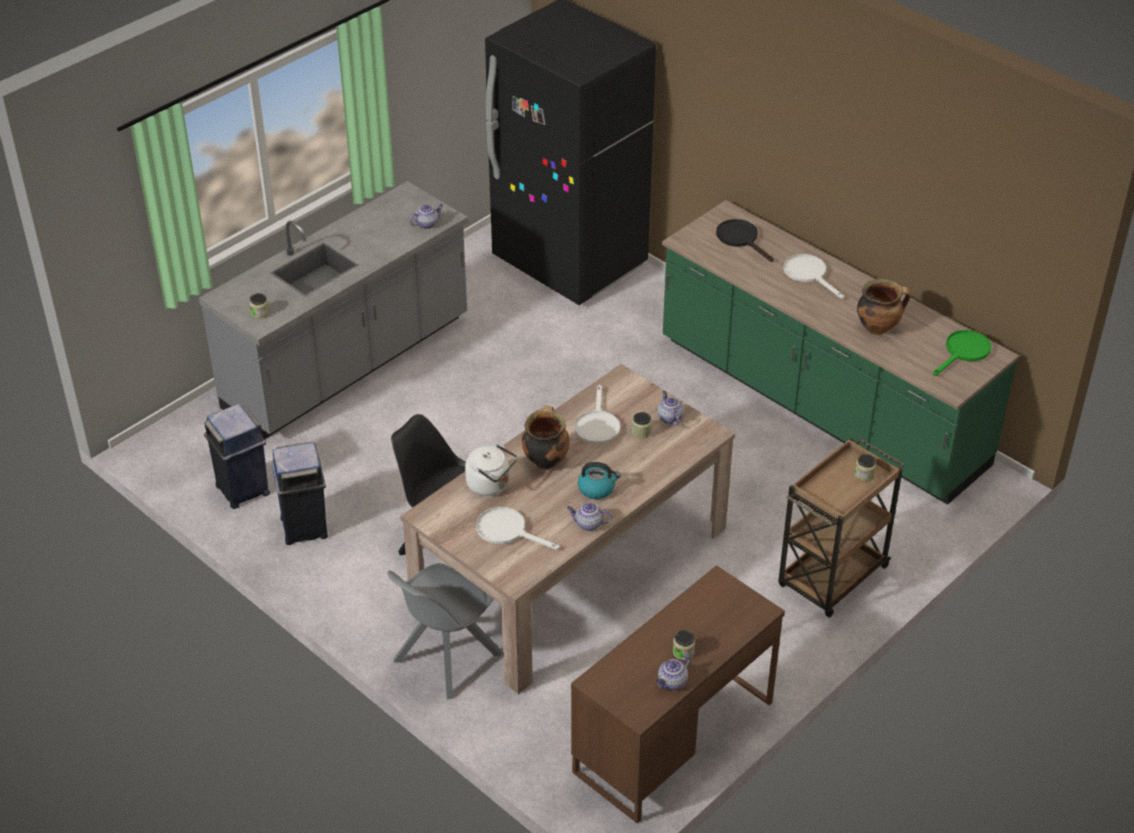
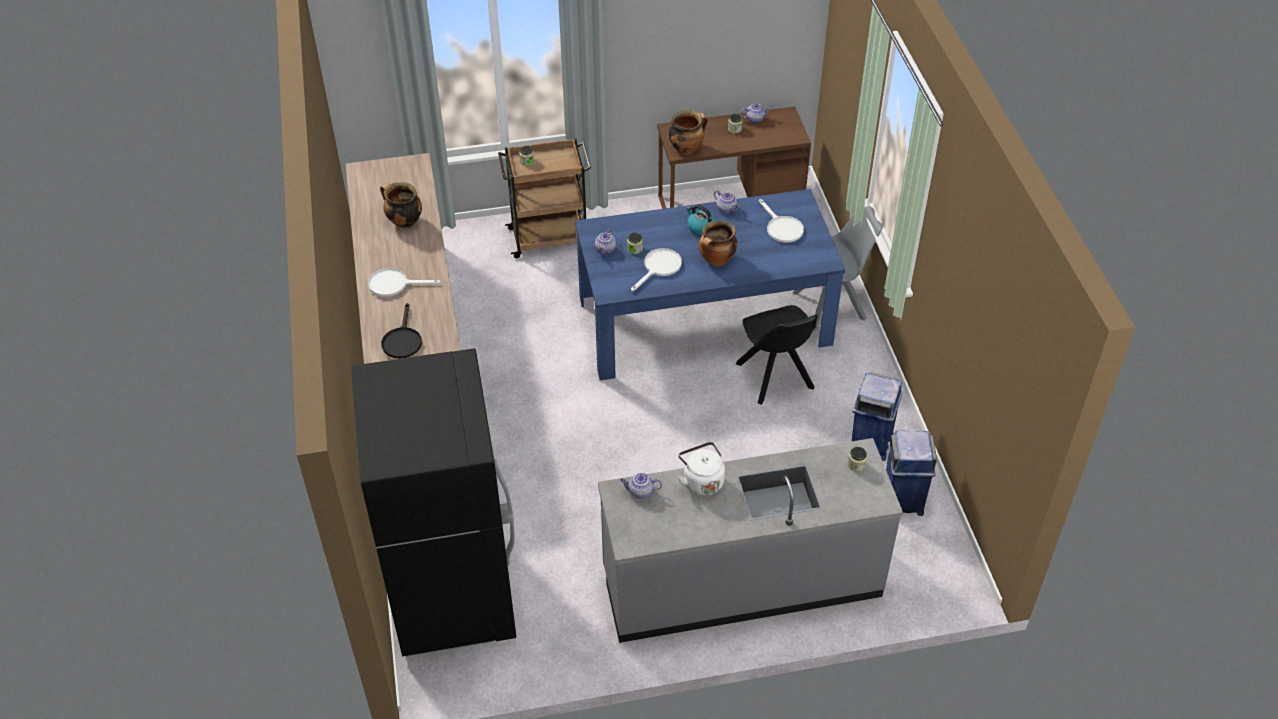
camera: 145 degrees left, 5 degrees up
beige dining table [400,364,735,694] -> blue dining table [575,189,845,380]
white kettle [465,444,517,496] -> white kettle moved to [678,442,725,496]
white frying pan [784,254,844,299] -> white frying pan turned 90 degrees clockwise [368,268,441,297]
green frying pan [933,330,991,376] -> none
none -> cooking pot [669,110,708,155]

